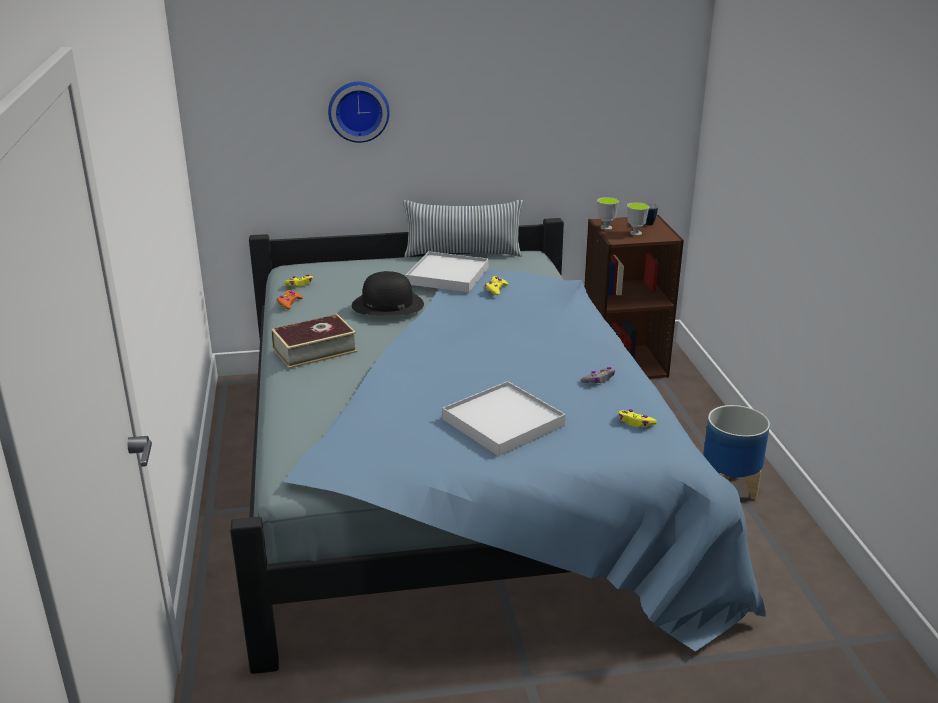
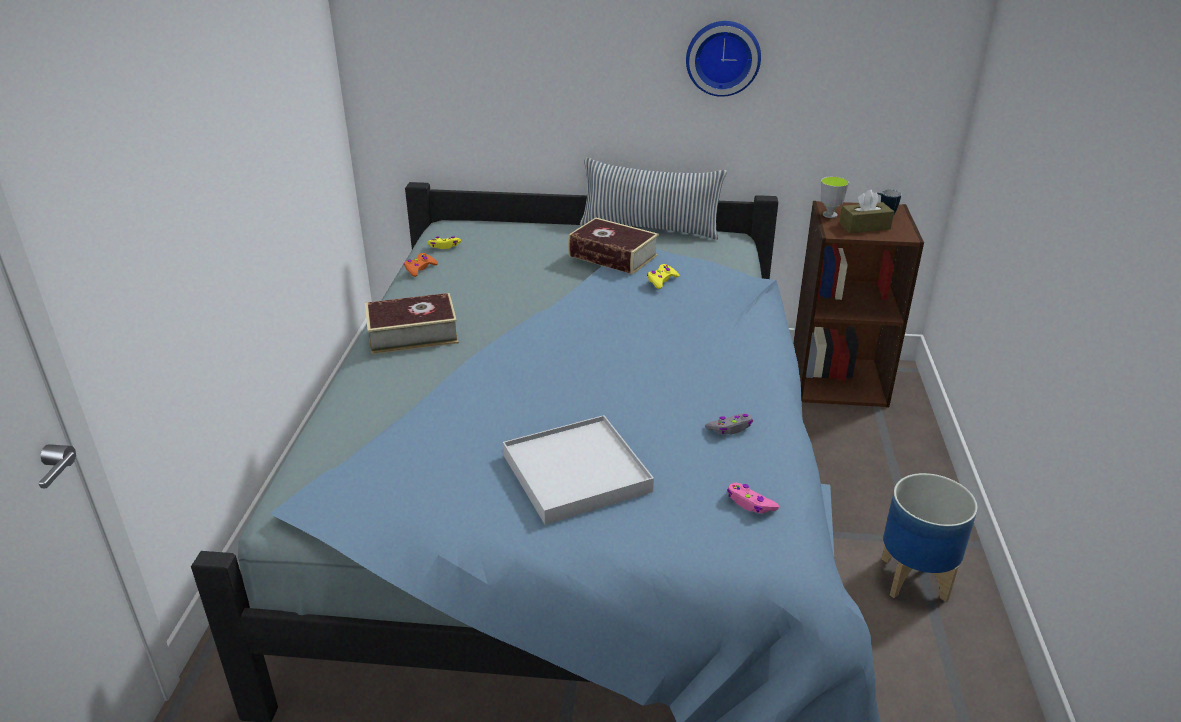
camera: 15 degrees right, 5 degrees up
wall clock [328,82,390,143] -> wall clock moved to [686,21,761,97]
black hat [352,271,424,316] -> none
white tray [406,251,489,292] -> book [568,217,659,274]
yellow game controller [618,409,657,427] -> pink game controller [727,483,779,514]
cup [627,202,649,236] -> brown tissue box [839,190,894,233]

